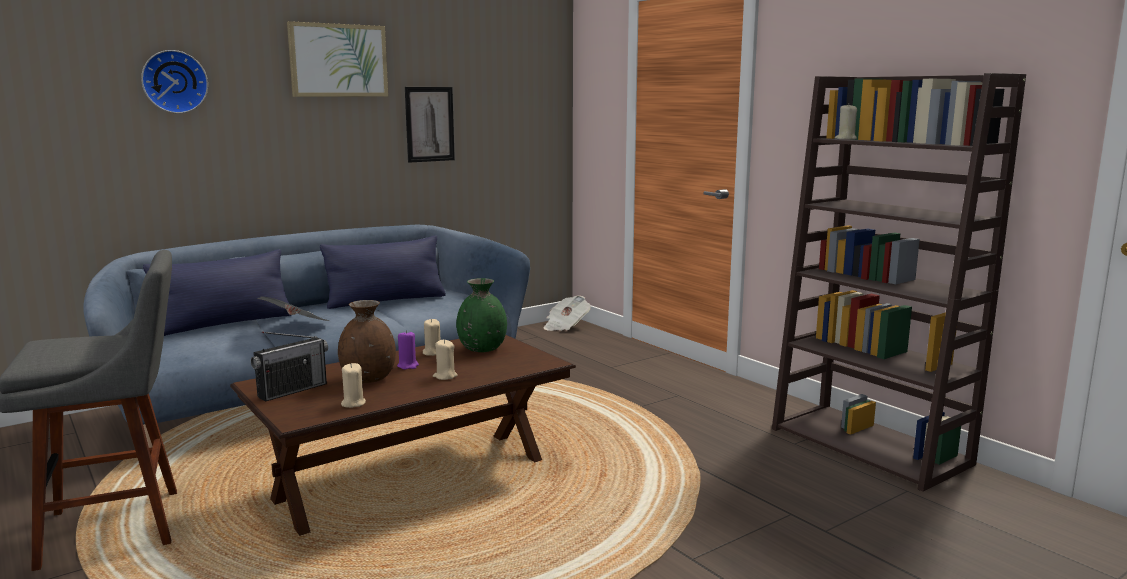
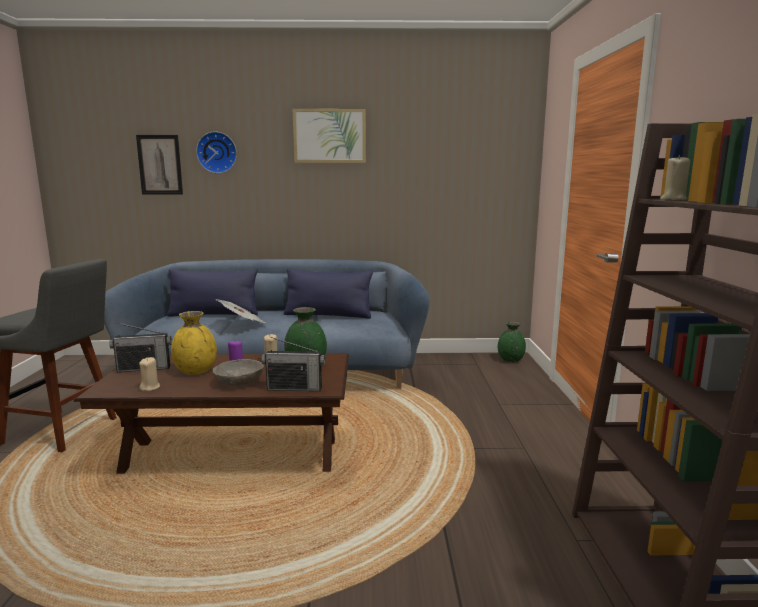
camera: 35 degrees right, 0 degrees up
brown vase [338,300,396,383] -> yellow vase [171,311,217,375]
picture [405,87,455,163] -> picture moved to [136,135,183,195]
beige candle [433,339,458,380] -> grey bowl [213,359,264,385]
newspaper [543,295,591,331] -> green vase [498,322,526,362]
none -> radio [261,337,325,391]

